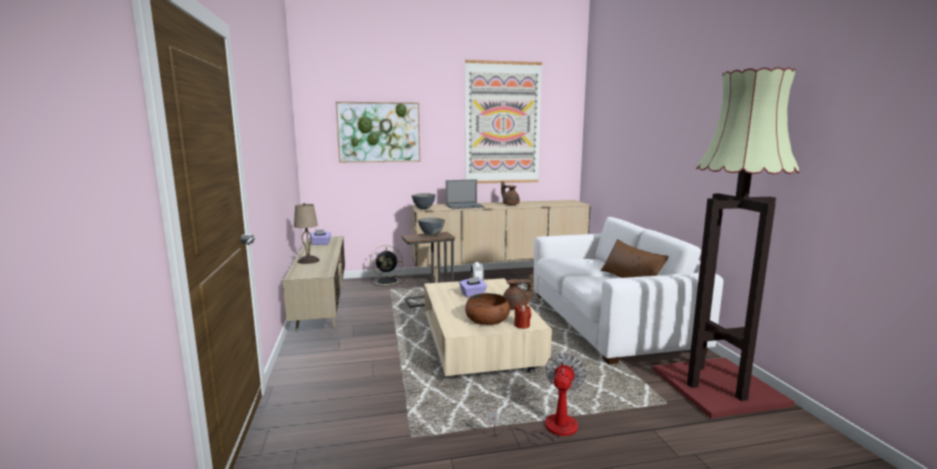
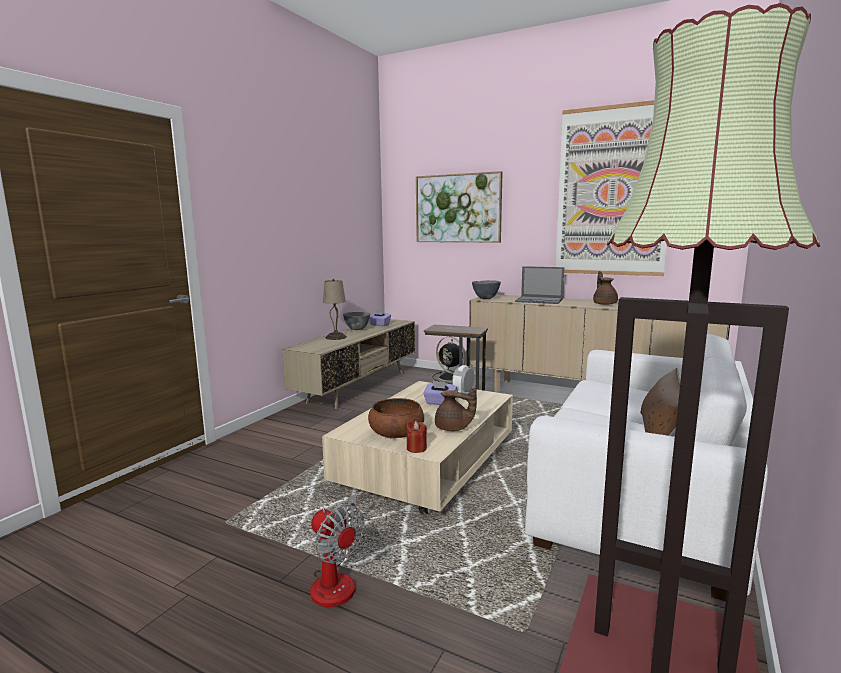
camera: 40 degrees right, 0 degrees up
grey bowl [418,218,445,236] -> grey bowl moved to [343,312,370,330]
fan [488,353,587,444] -> fan turned 75 degrees clockwise [310,494,365,607]

